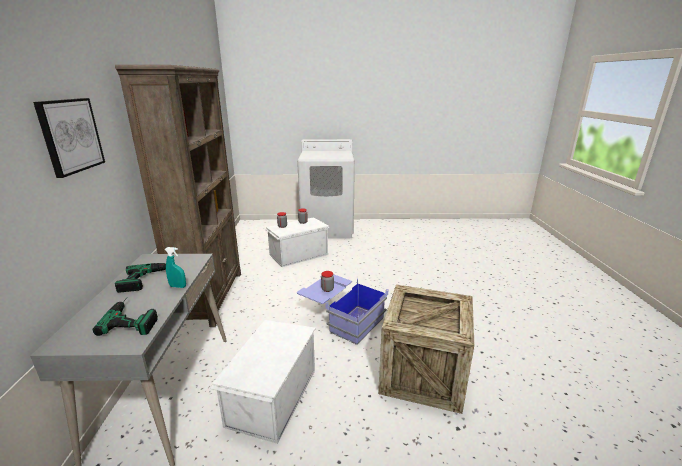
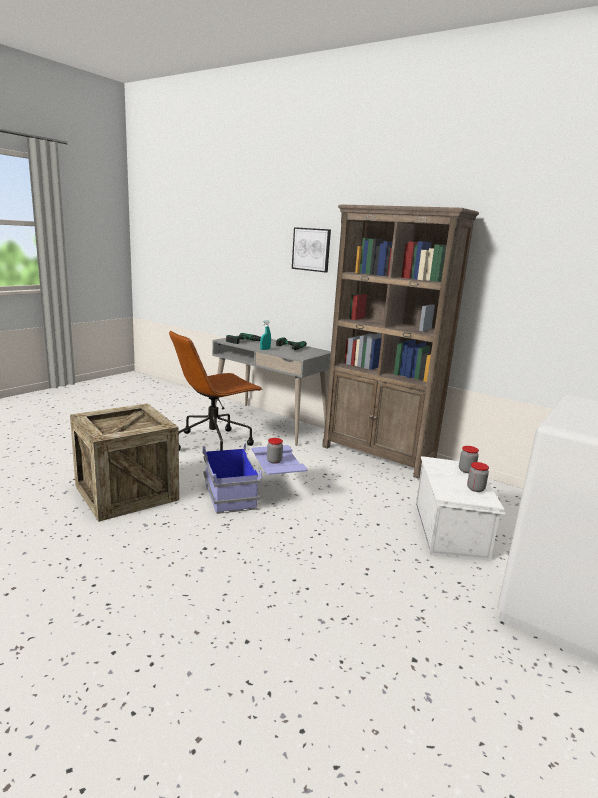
camera: 125 degrees right, 5 degrees down
white storage box [210,320,315,444] -> brown office chair [169,330,263,451]

